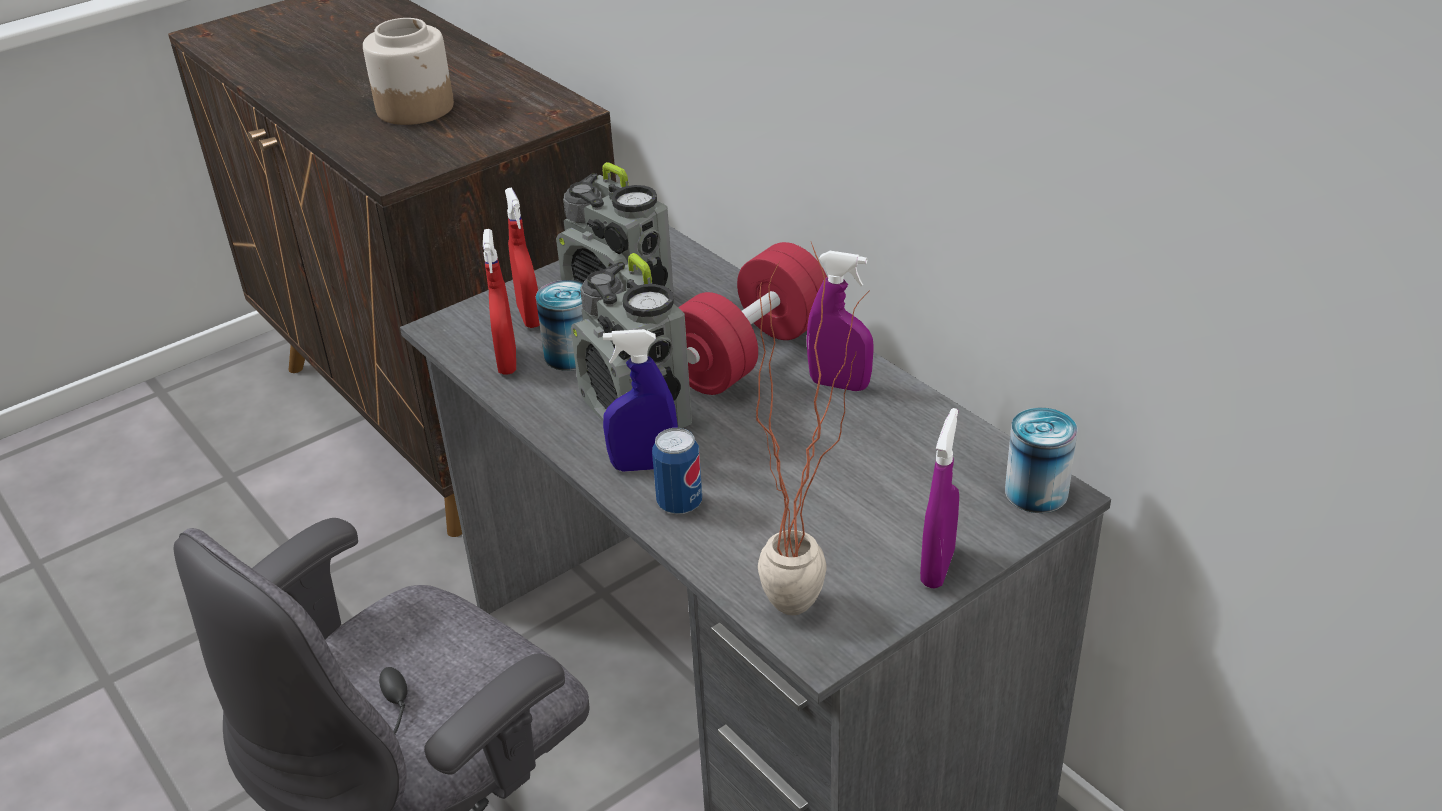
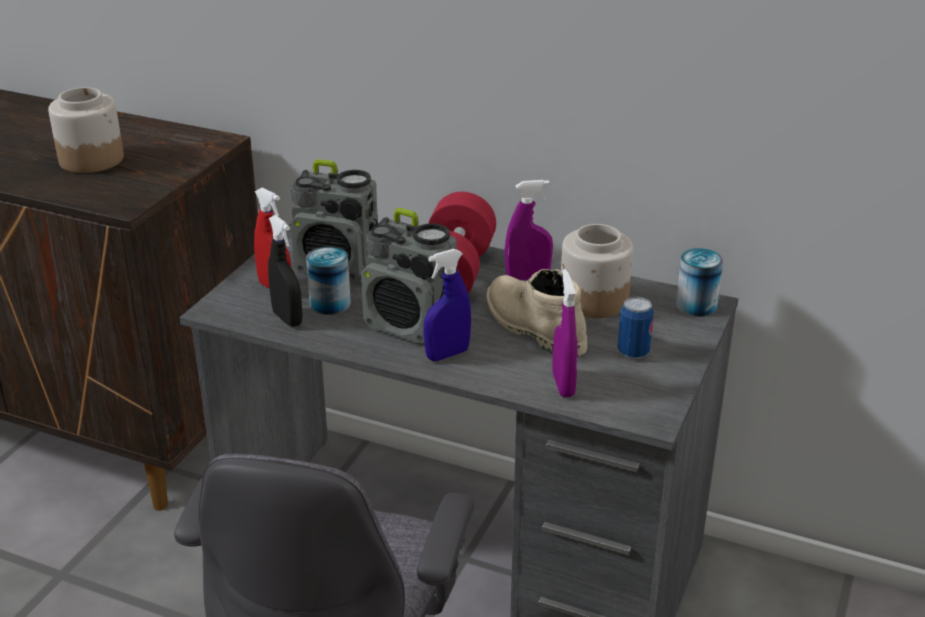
camera: 30 degrees left, 5 degrees down
red spray bottle [483,229,516,375] -> black spray bottle [268,215,303,327]
can [652,428,702,514] -> can moved to [618,297,654,359]
potted plant [756,242,870,615] -> none
purple spray bottle [920,408,959,589] -> purple spray bottle moved to [552,269,578,397]
none -> beige boot [487,269,587,356]
none -> jar [561,224,633,318]

